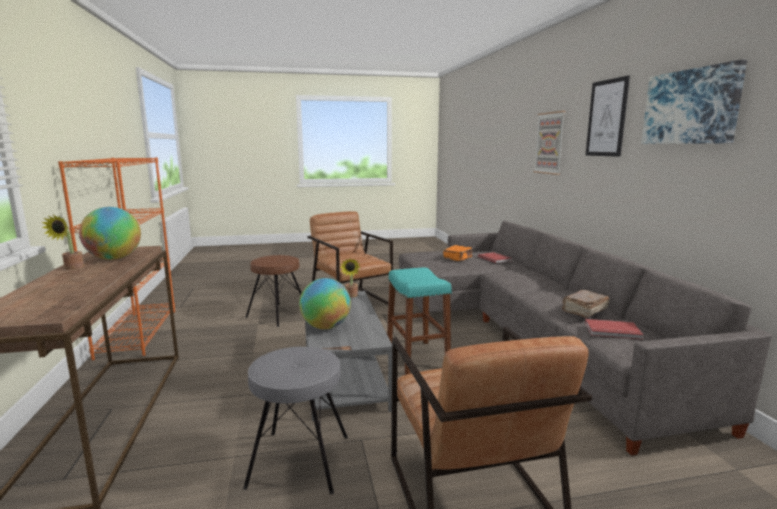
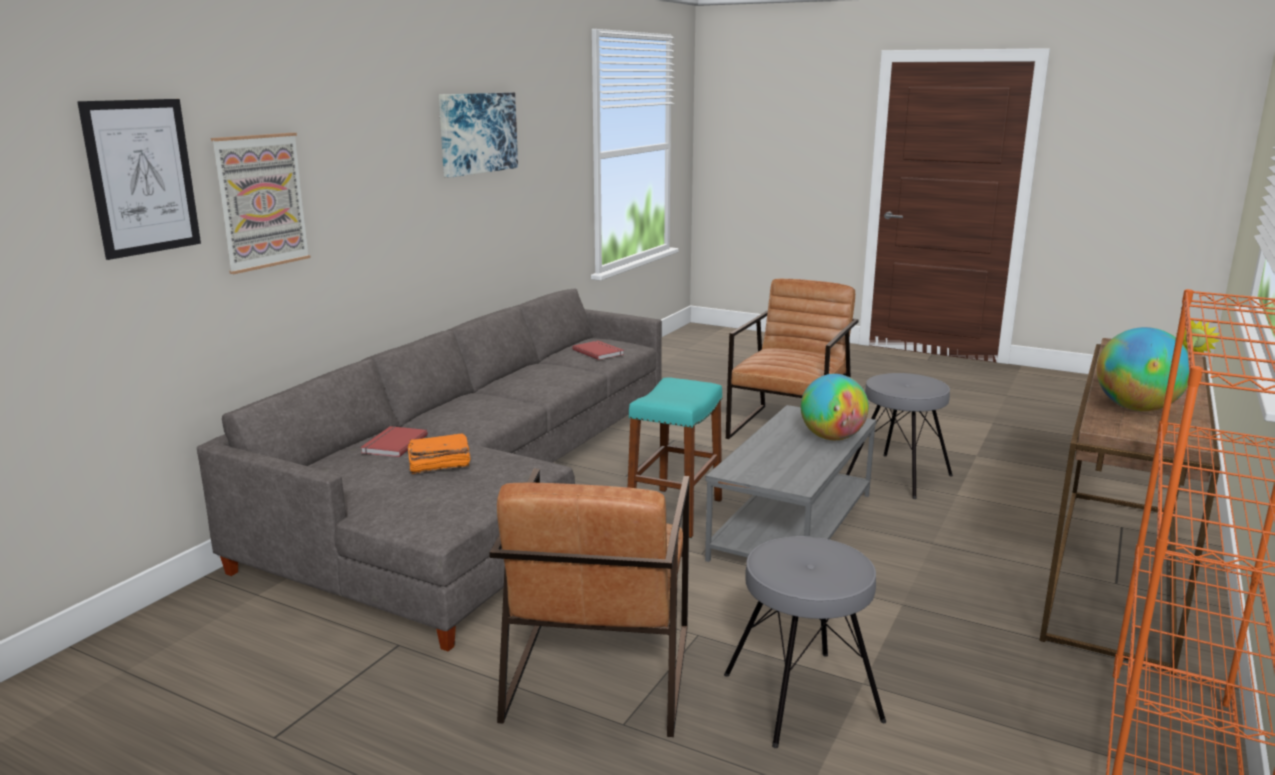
camera: 140 degrees left, 5 degrees up
brown stool [245,255,302,327] -> grey stool [724,536,886,748]
potted plant [340,259,360,297] -> none
brown book [562,290,610,318] -> none
picture [586,76,630,157] -> picture moved to [77,99,201,260]

